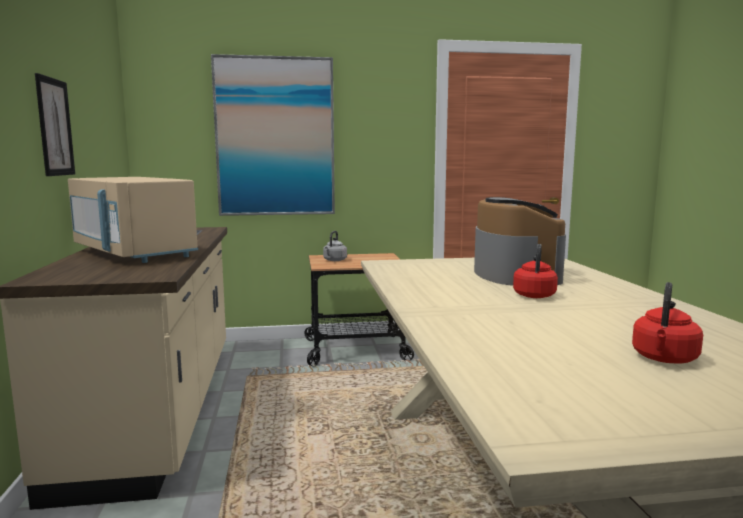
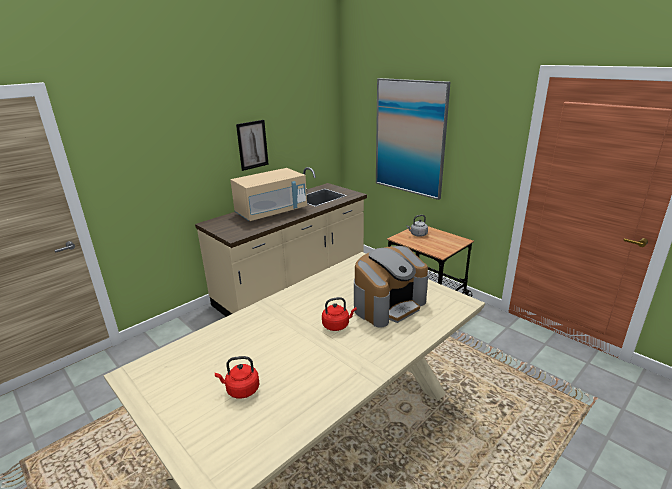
camera: 55 degrees right, 15 degrees up
beige microwave [68,177,198,263] -> beige microwave turned 135 degrees counterclockwise [230,168,307,221]

